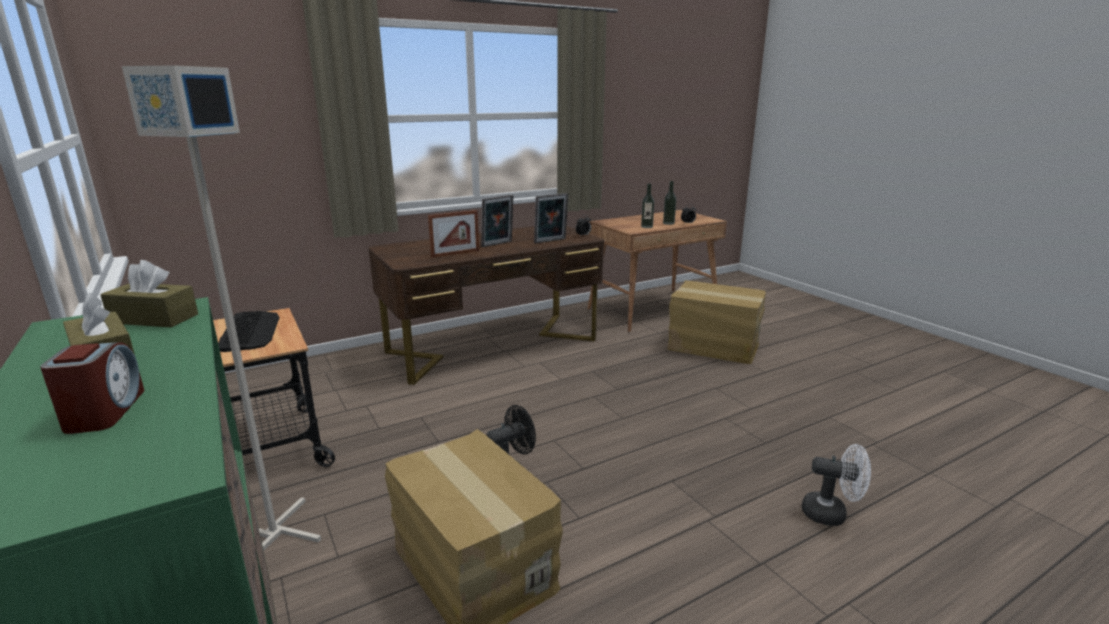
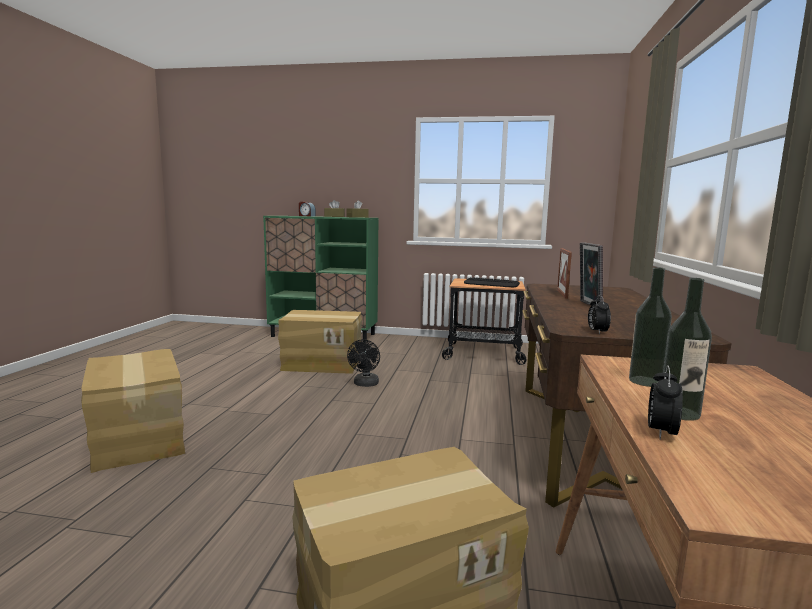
camera: 130 degrees right, 10 degrees down
grey floor lamp [122,65,321,550] -> none
picture frame [534,193,568,243] -> none
white fan [802,444,871,526] -> cardboard box [81,349,185,473]

